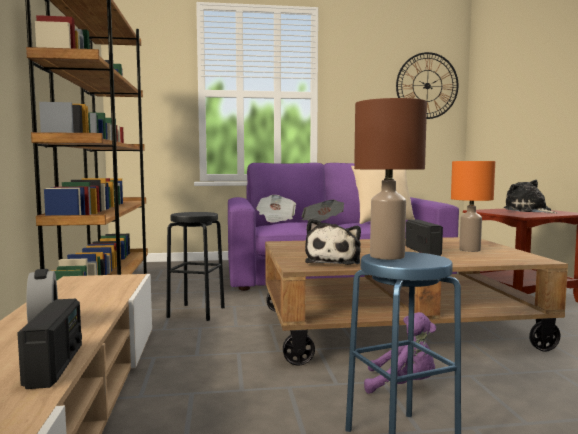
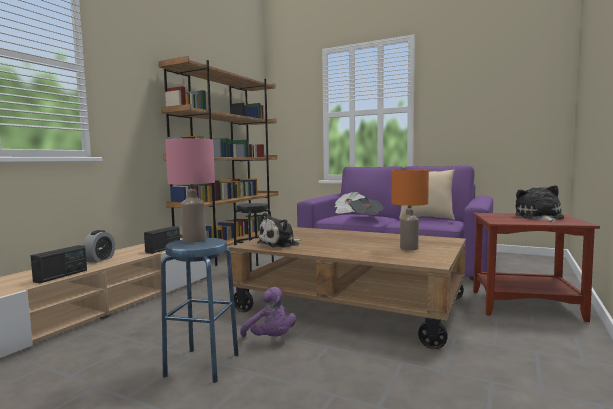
camera: 35 degrees right, 0 degrees up
brown table lamp [354,98,427,260] -> pink table lamp [165,138,215,243]
wall clock [396,52,458,119] -> none
radio [406,220,443,256] -> radio moved to [144,226,180,254]

